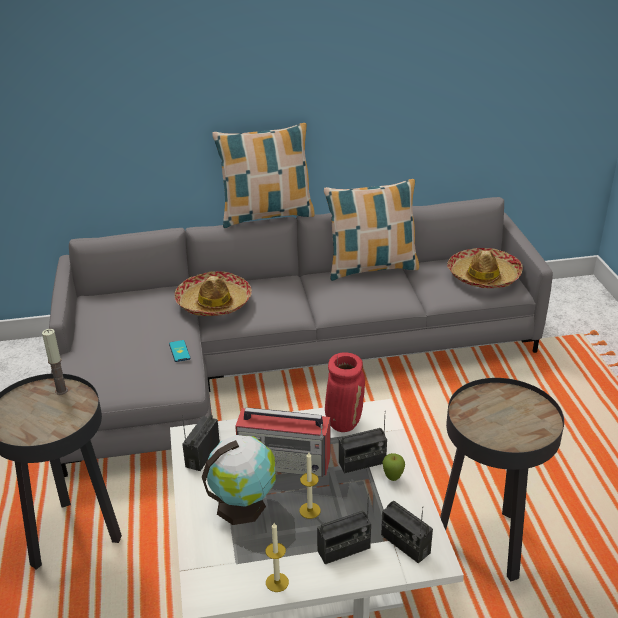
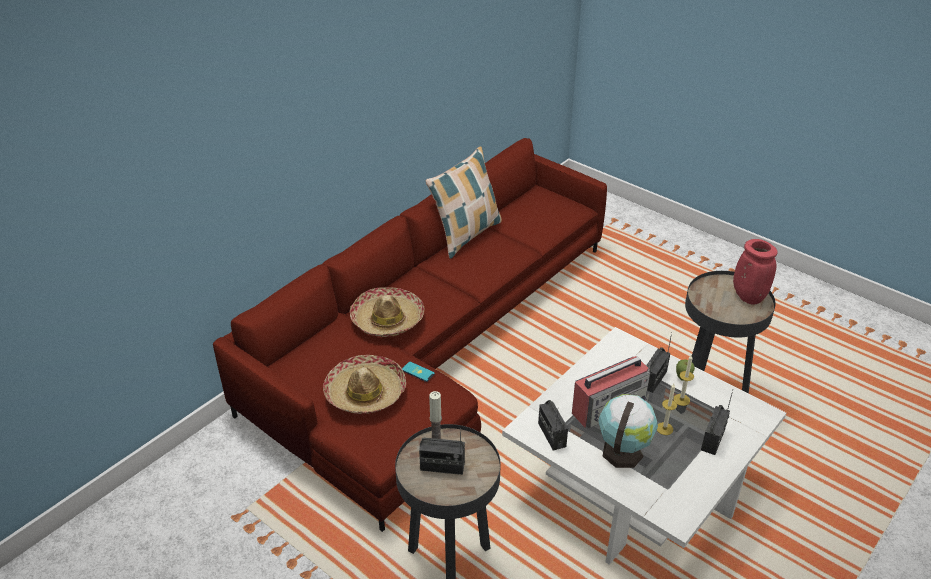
camera: 40 degrees left, 5 degrees up
grey sofa [49,197,553,477] -> red sofa [213,138,607,532]
pillow [212,123,315,228] -> none
candle [266,523,289,592] -> candle moved to [673,354,694,406]
red vase [325,352,365,432] -> red vase moved to [733,239,778,305]
radio [381,501,433,564] -> radio moved to [419,428,465,475]
hat [447,248,523,288] -> hat moved to [323,355,406,414]

